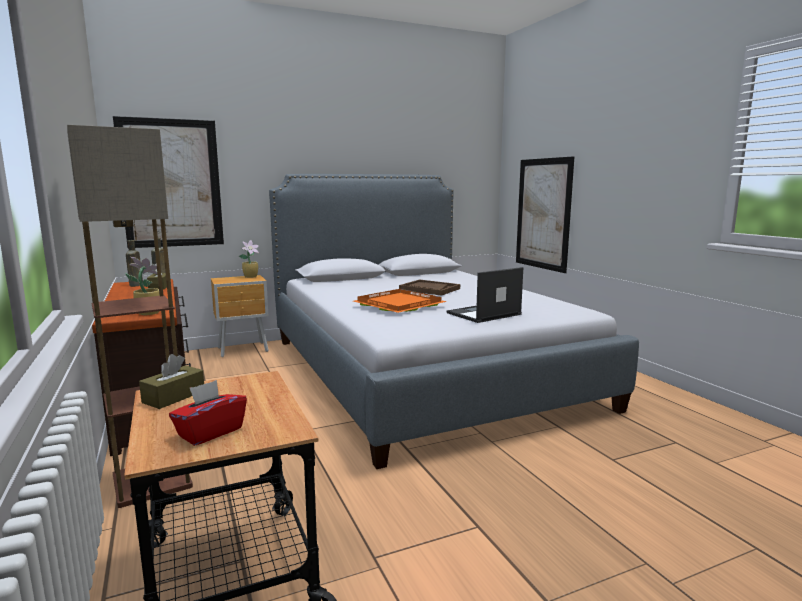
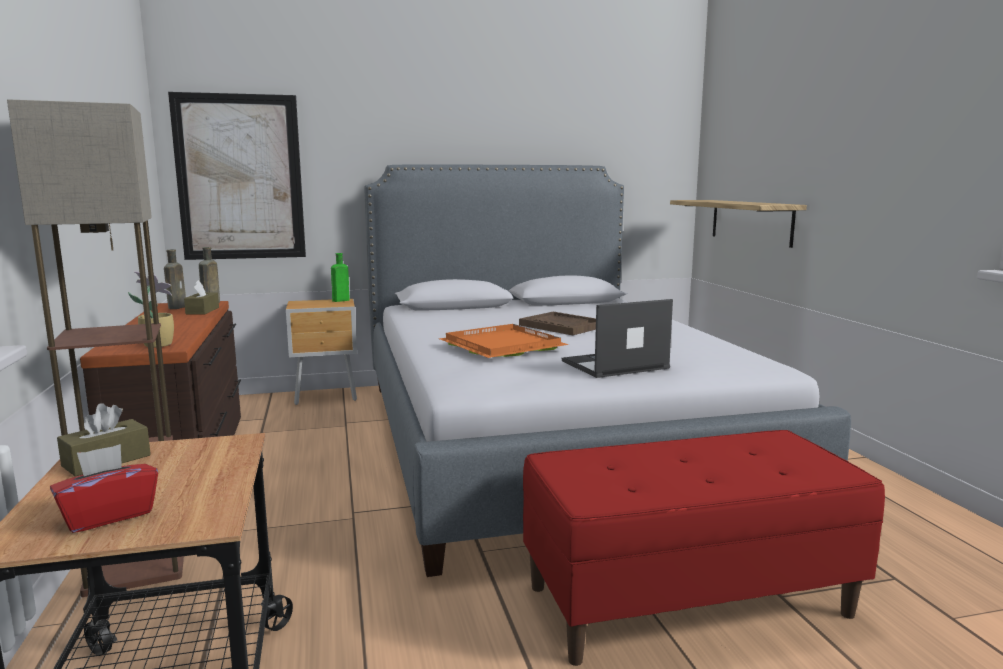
camera: 10 degrees right, 0 degrees up
potted plant [239,240,259,278] -> green bottle [331,253,349,302]
picture [516,156,574,273] -> shelf [670,200,807,248]
none -> red bench [523,430,885,666]

